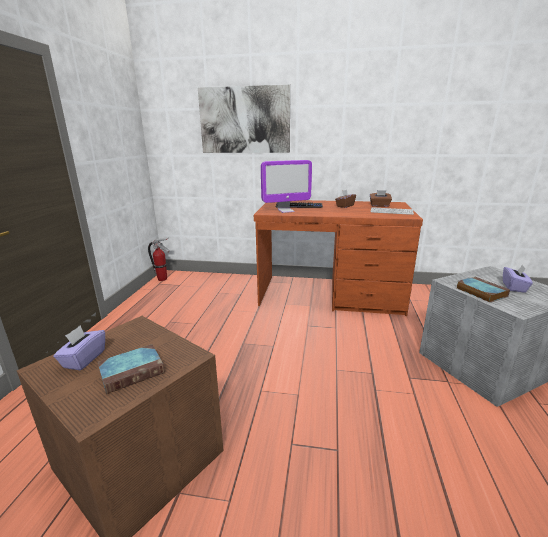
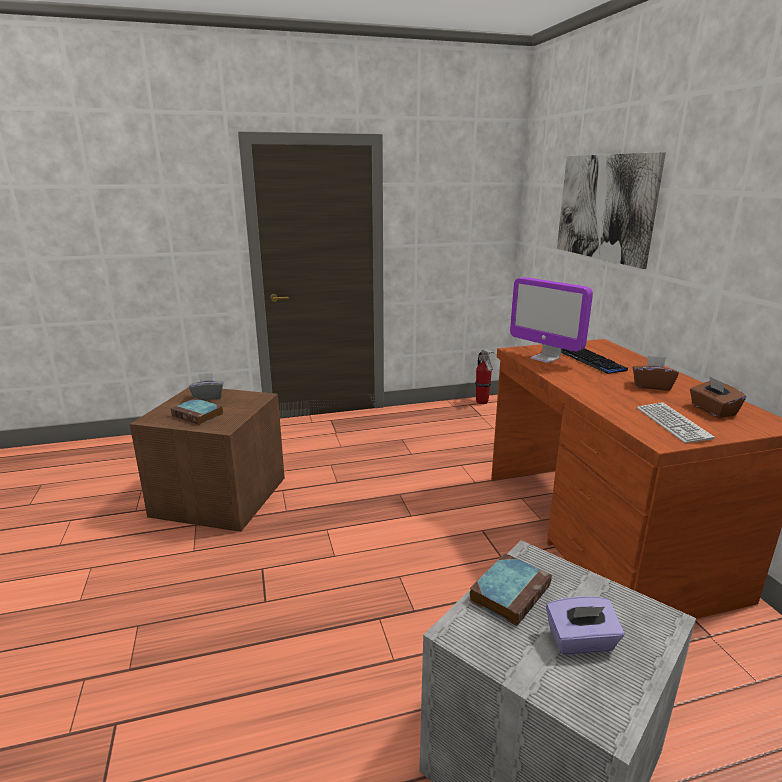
camera: 65 degrees right, 0 degrees up
purple tissue box [53,325,105,371] -> grey tissue box [189,373,224,400]

